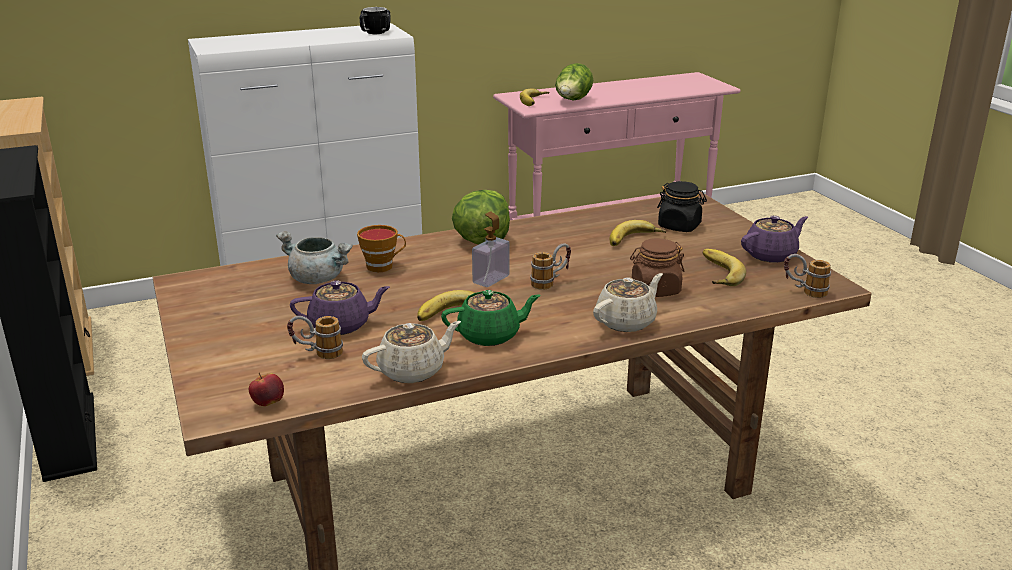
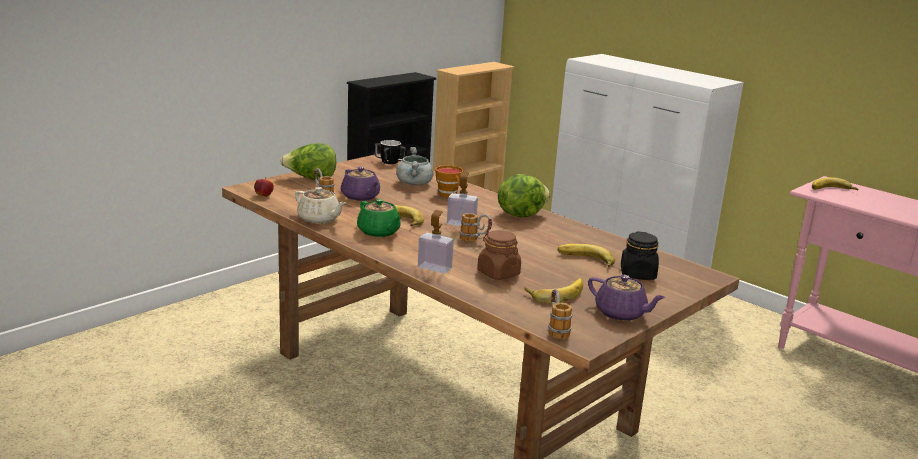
camera: 65 degrees right, 5 degrees down
mug [360,7,391,34] -> mug moved to [374,140,407,164]
lettuce [555,63,593,100] -> lettuce moved to [280,143,337,180]
beige teapot [593,273,663,332] -> soap dispenser [418,210,454,273]

